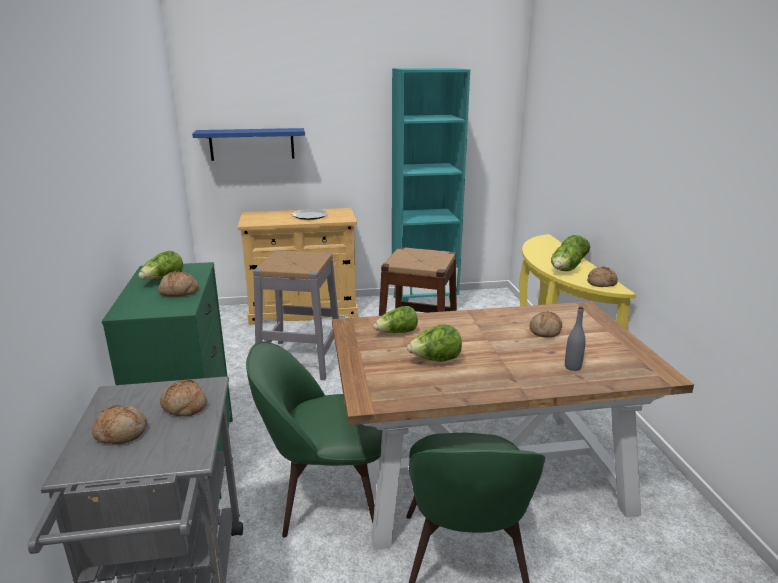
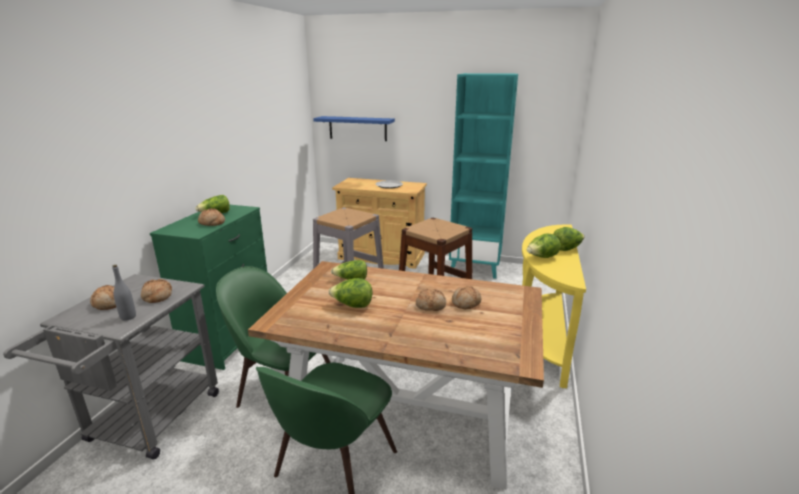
camera: 25 degrees right, 0 degrees up
grey bottle [565,306,586,371] -> grey bottle moved to [112,265,136,321]
bread [587,267,618,287] -> bread moved to [416,288,446,311]

